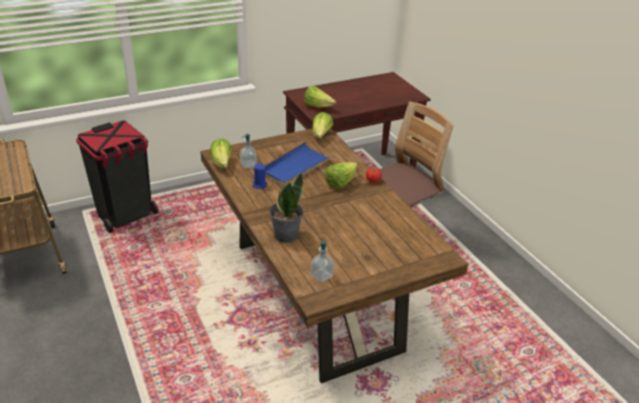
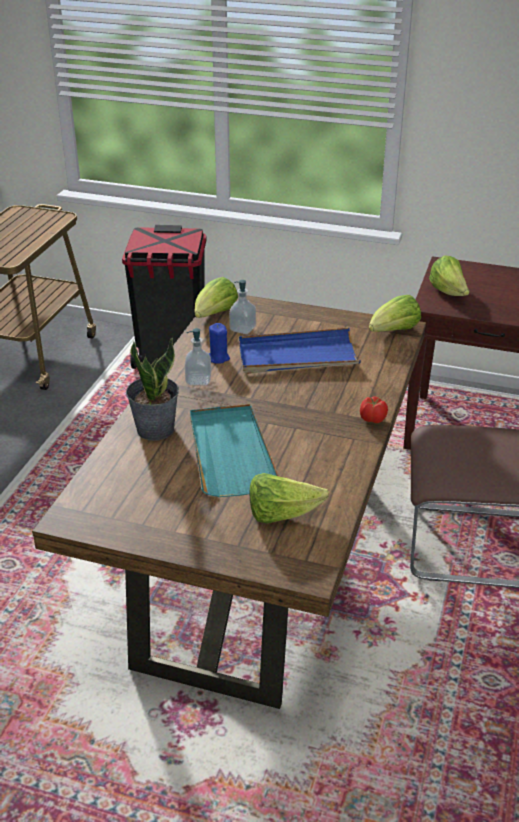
camera: 45 degrees right, 0 degrees up
soap dispenser [311,241,334,283] -> soap dispenser moved to [185,328,211,385]
lettuce [324,162,357,189] -> lettuce moved to [250,473,329,523]
none -> turquoise tray [190,404,279,497]

